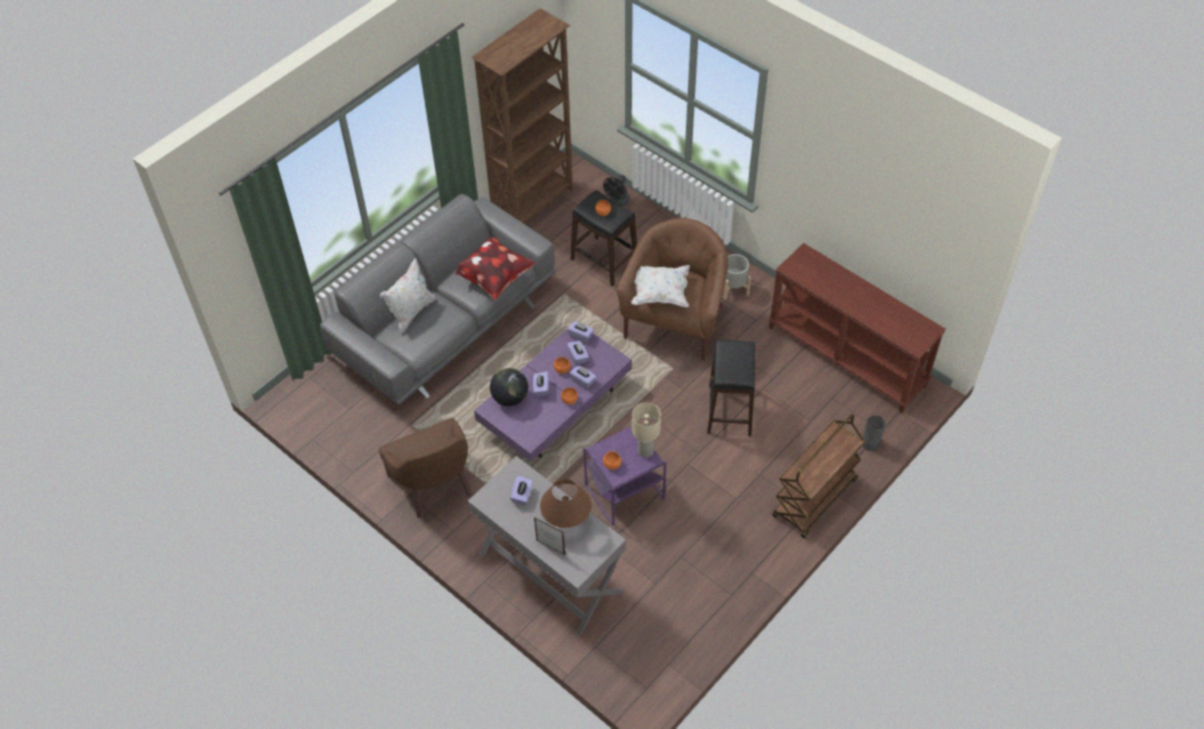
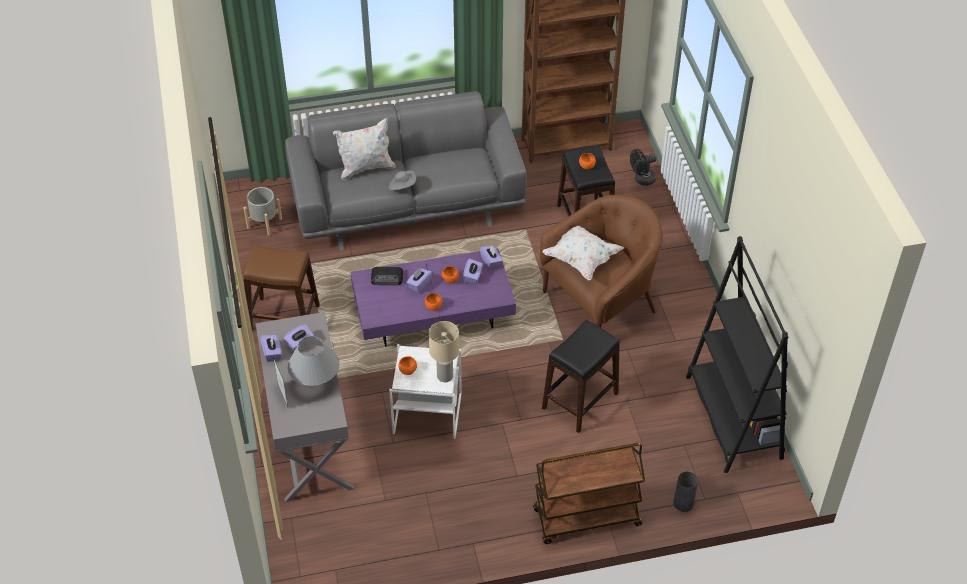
camera: 35 degrees right, 5 degrees down
brown armchair [379,418,472,518] -> brown stool [243,246,320,330]
pillow [456,237,536,300] -> none
globe [490,368,528,406] -> radio [371,267,403,285]
brown table lamp [540,479,591,528] -> grey table lamp [287,336,340,386]
purple tissue box [569,365,596,389] -> purple tissue box moved to [260,335,282,362]
purple side table [583,422,666,526] -> white side table [389,344,462,439]
grey planter [724,254,751,300] -> grey planter moved to [244,187,282,236]
brown console table [768,243,946,413] -> black bookcase [686,236,788,473]
none -> grey hat [389,170,416,190]

